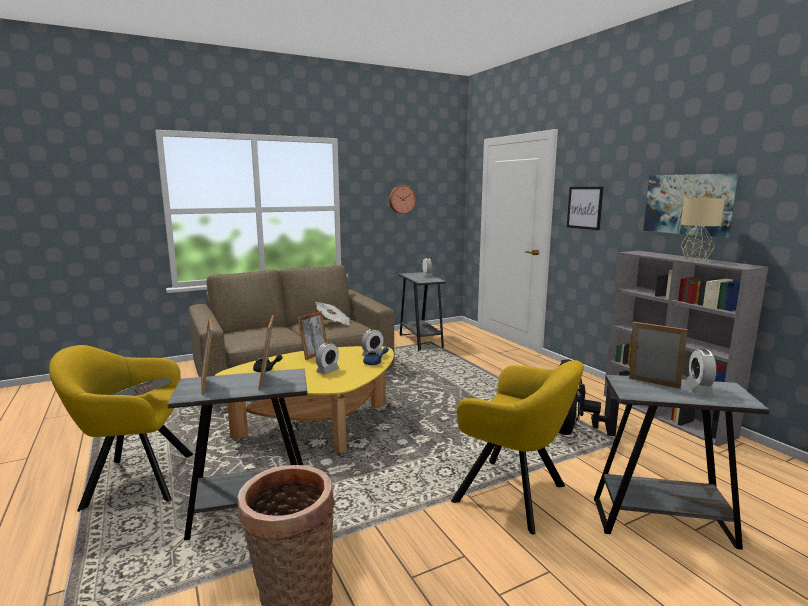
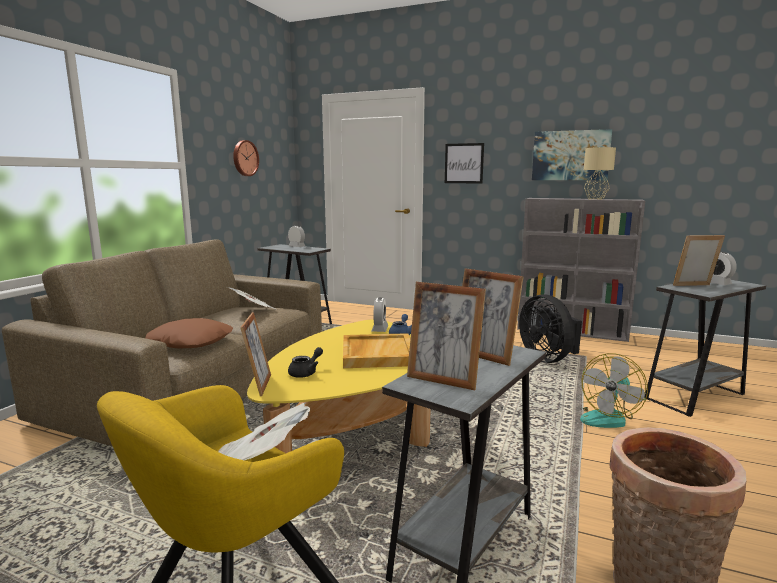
camera: 40 degrees left, 0 degrees up
picture frame [297,311,327,360] -> picture frame moved to [240,312,271,396]
alarm clock [316,343,339,375] -> beige tray [343,333,410,368]
yellow armchair [451,360,584,535] -> fan [580,353,648,428]
none -> brown pillow [145,318,233,348]

